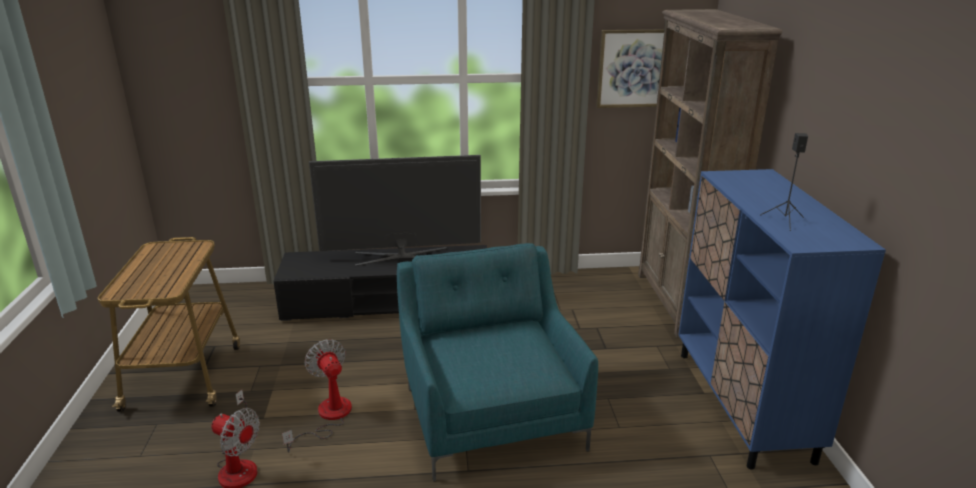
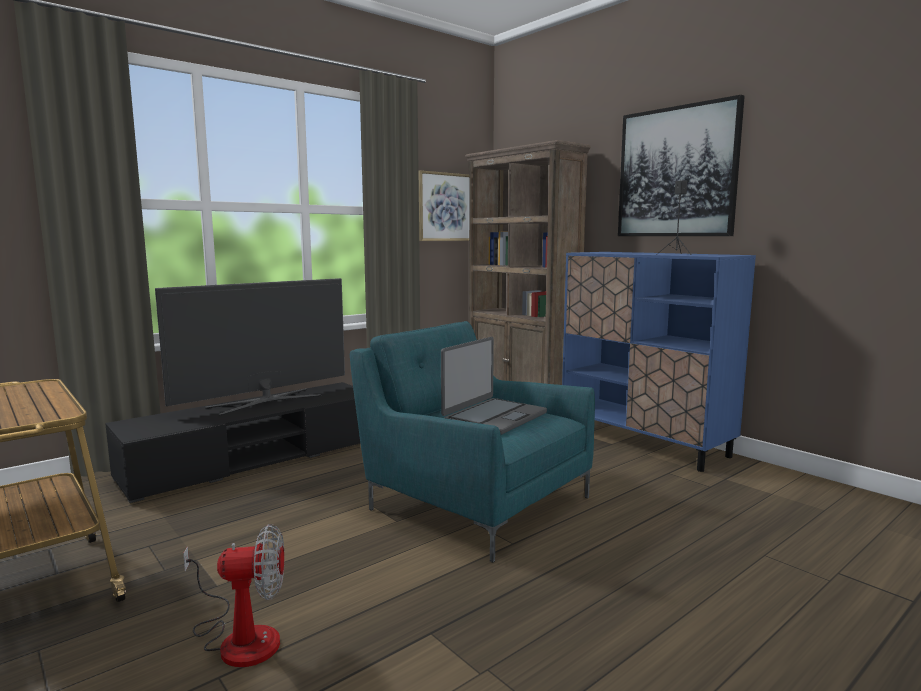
camera: 35 degrees left, 15 degrees down
fan [282,339,352,453] -> none
none -> laptop [441,337,547,435]
none -> picture [618,95,745,236]

